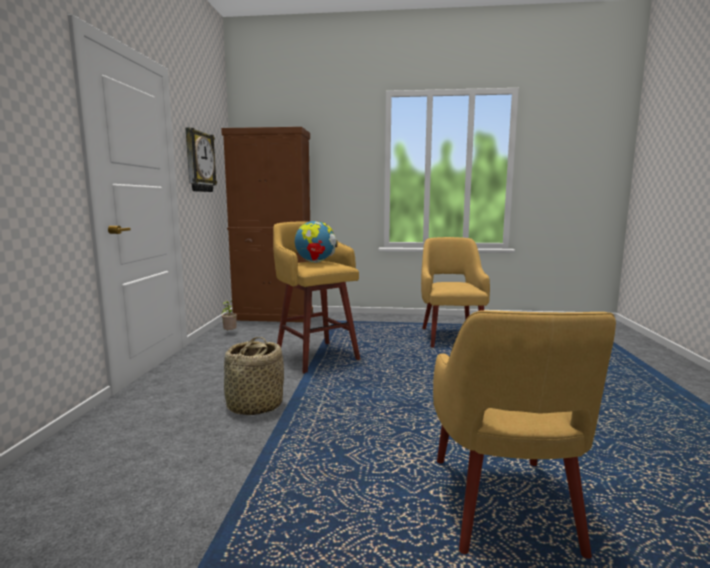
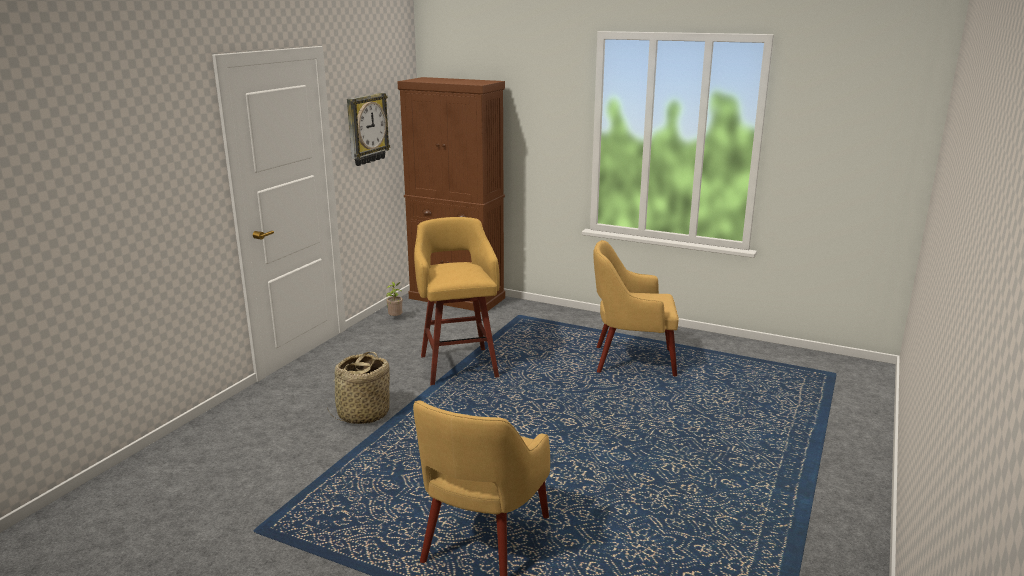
camera: 20 degrees right, 10 degrees up
globe [295,221,337,263] -> none
yellow armchair [421,237,490,348] -> yellow armchair turned 105 degrees counterclockwise [593,240,679,376]

